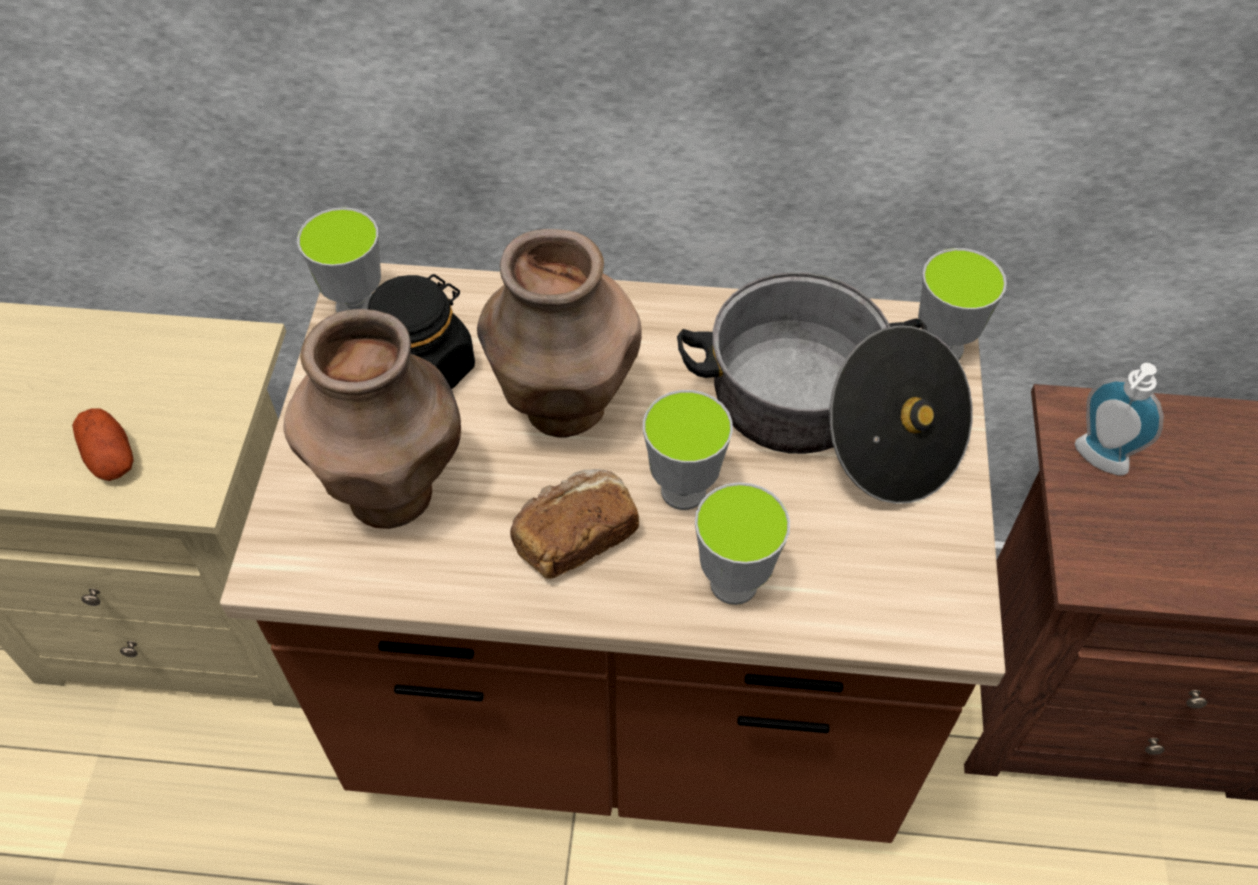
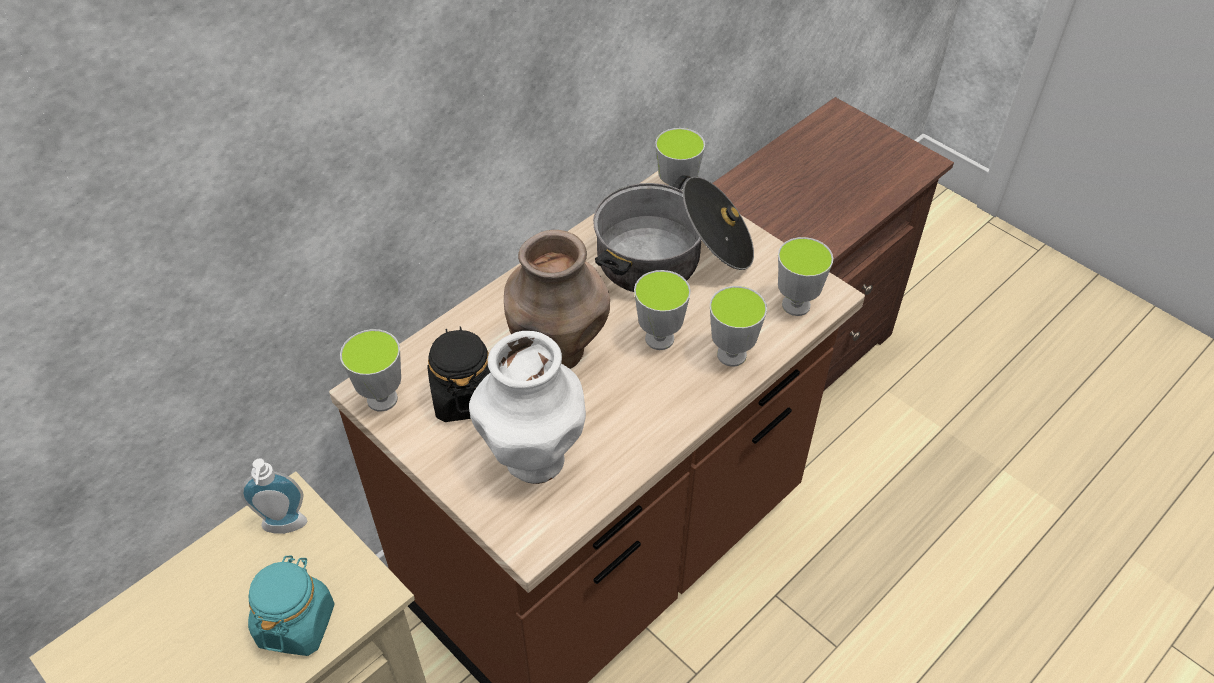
camera: 50 degrees left, 5 degrees down
potato [72,408,134,481] -> turquoise jar [248,556,334,656]
brown vase [284,309,461,529] -> white vase [469,331,586,484]
bread [510,469,639,579] -> none
soap dispenser [1075,363,1164,475] -> soap dispenser moved to [240,459,307,534]
none -> cup [778,237,833,316]

